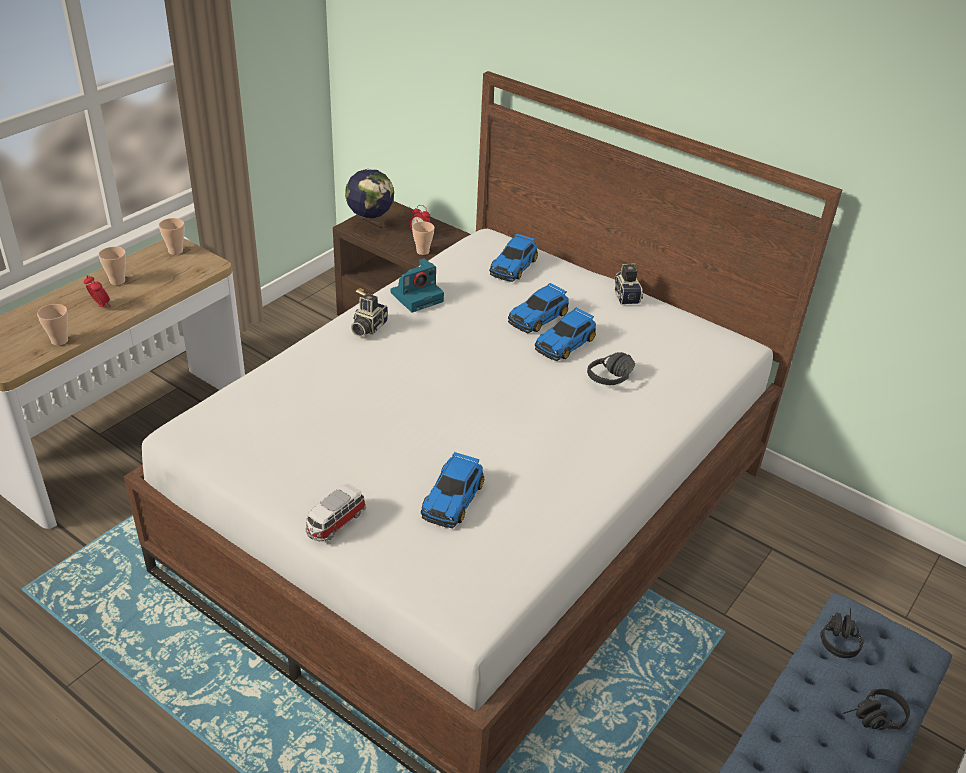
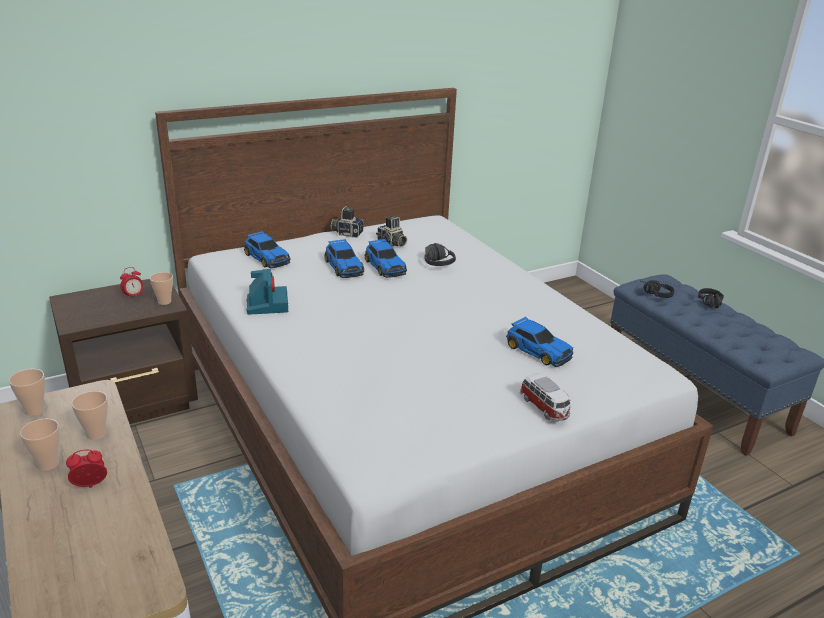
camera: 65 degrees left, 10 degrees down
cup [37,304,68,346] -> cup moved to [71,391,108,440]
globe [345,169,394,236] -> none
camera [351,293,388,337] -> camera moved to [376,216,407,247]

